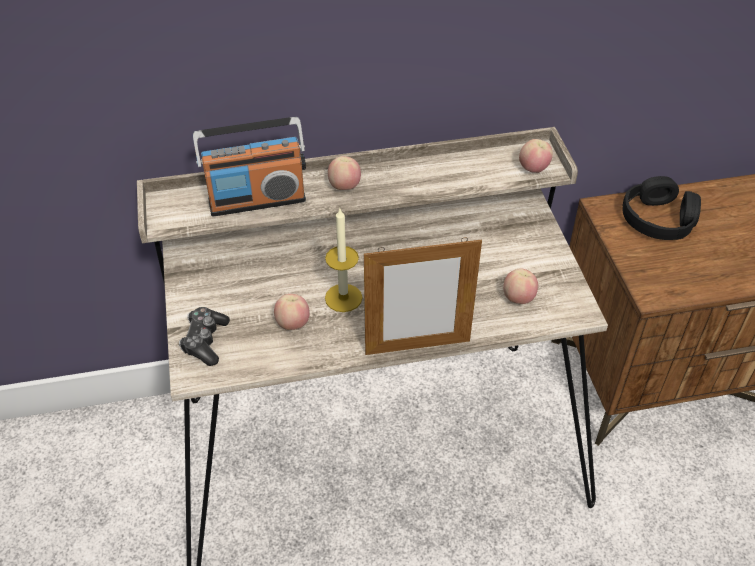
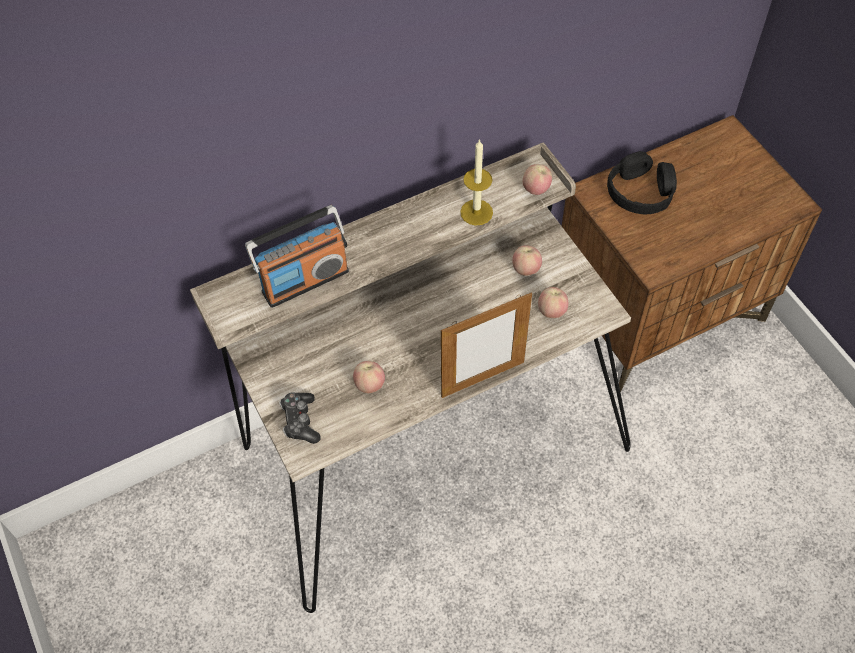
camera: 15 degrees left, 10 degrees up
candle [325,209,362,312] -> candle moved to [460,139,493,226]
apple [328,156,361,190] -> apple moved to [512,245,542,276]

